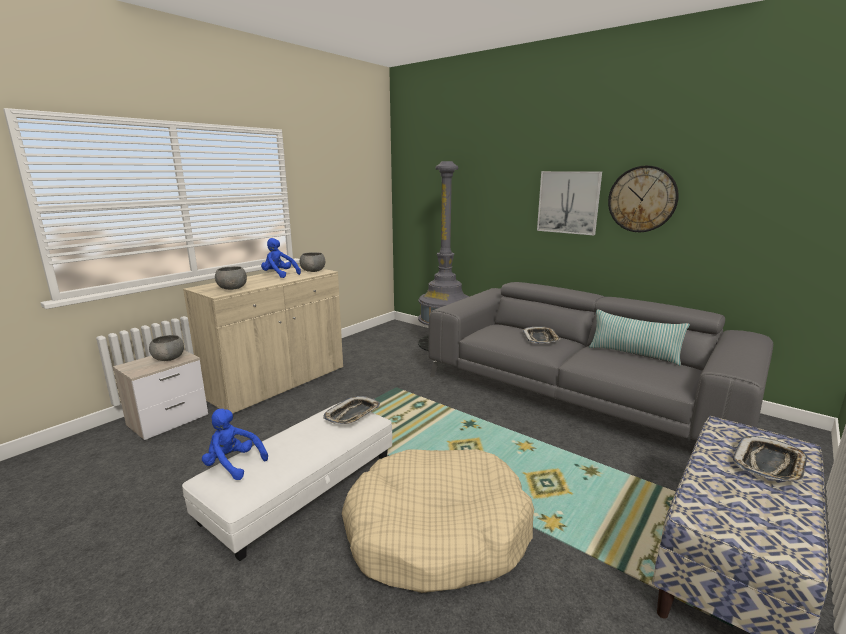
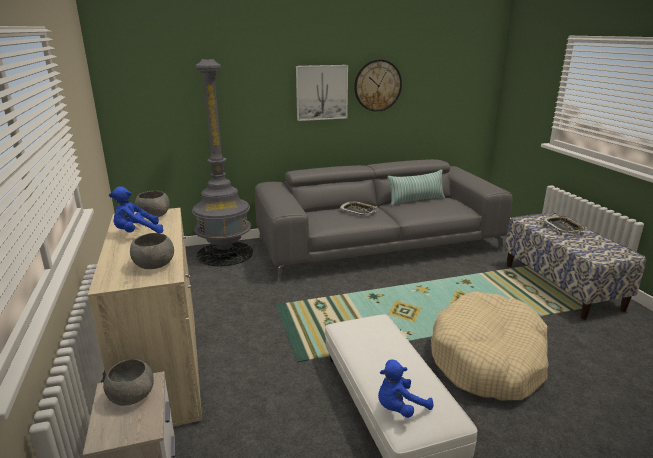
camera: 55 degrees left, 5 degrees up
tray [323,396,380,424] -> none

